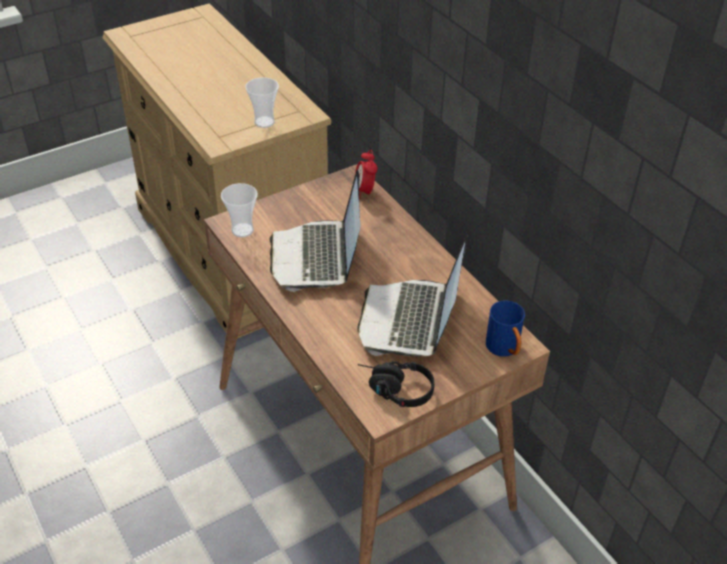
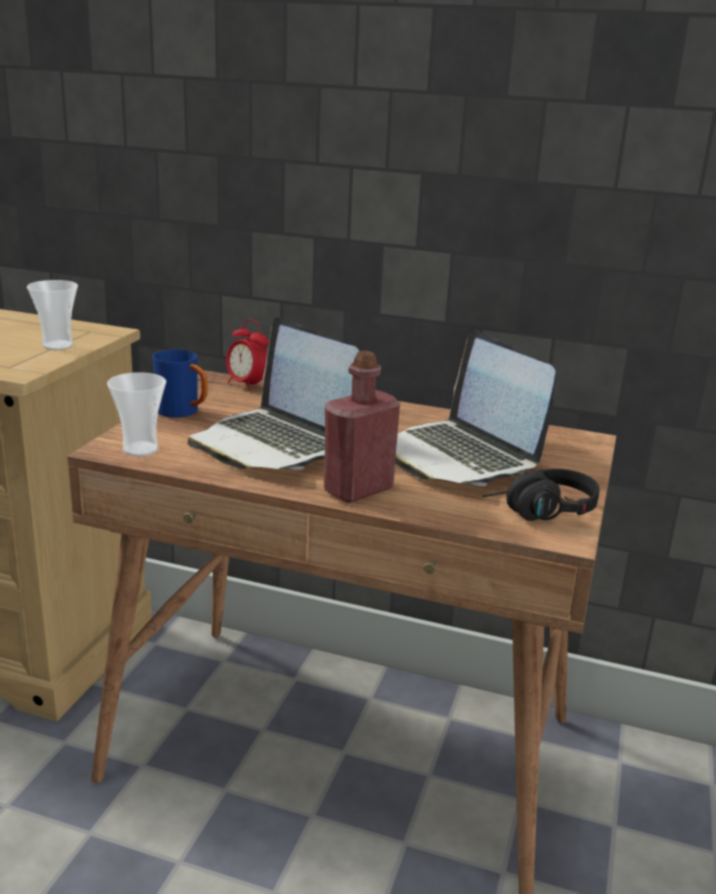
camera: 40 degrees left, 20 degrees down
blue mug [486,301,525,357] -> blue mug moved to [153,349,208,418]
none -> red bottle [324,351,400,503]

